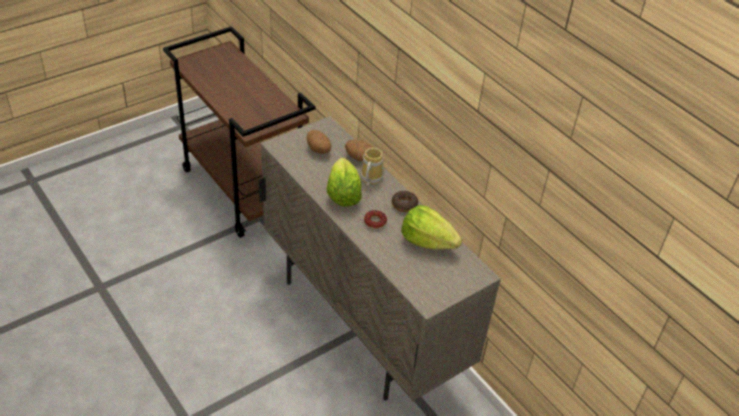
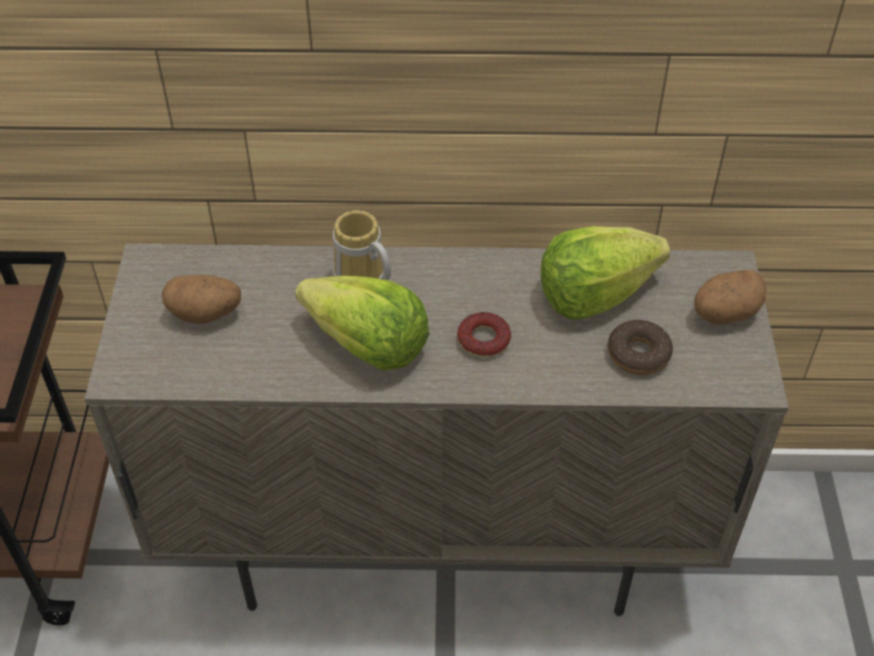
camera: 50 degrees left, 5 degrees up
potato [345,140,374,162] -> potato moved to [694,270,767,325]
donut [392,191,418,212] -> donut moved to [608,320,673,375]

